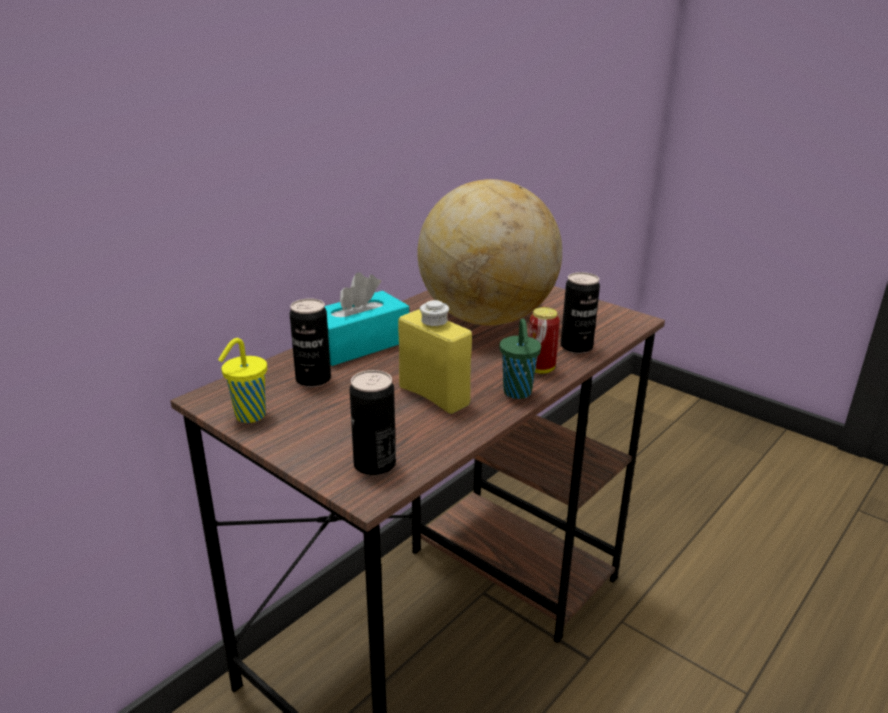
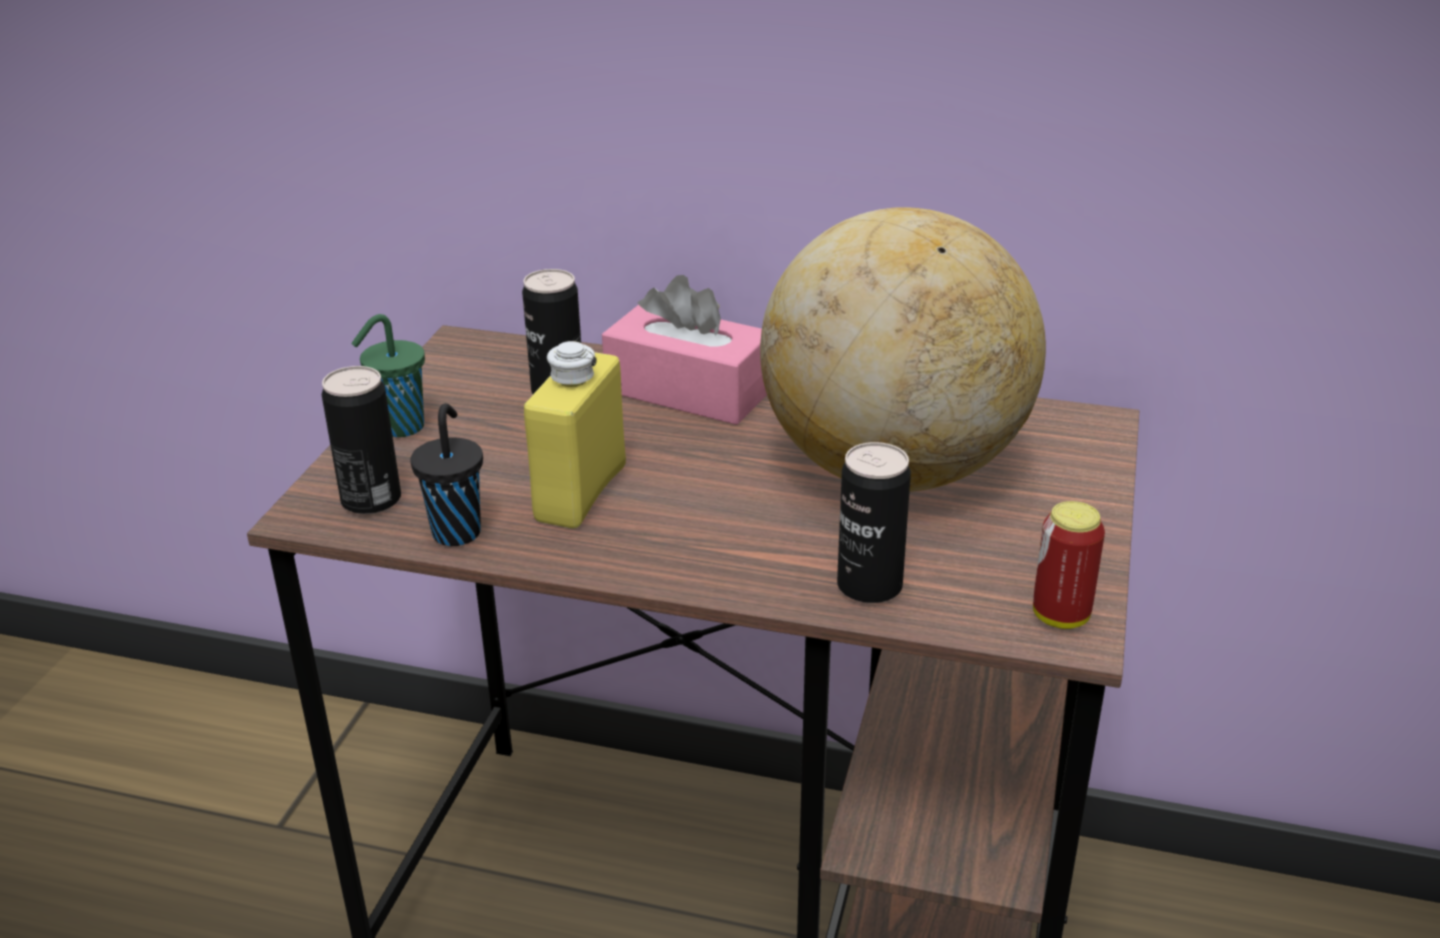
camera: 65 degrees right, 5 degrees up
yellow cup [218,338,267,423] -> none
turquoise tissue box [325,273,409,366] -> pink tissue box [602,275,767,425]
green cup [500,318,541,399] -> green cup moved to [352,314,425,437]
can [528,307,560,374] -> can moved to [1033,501,1105,629]
none -> black cup [410,403,483,546]

